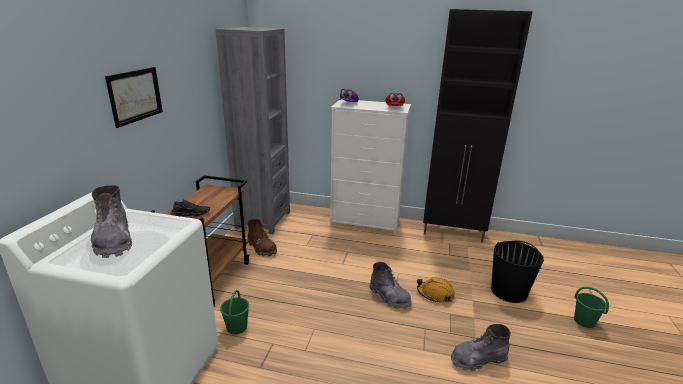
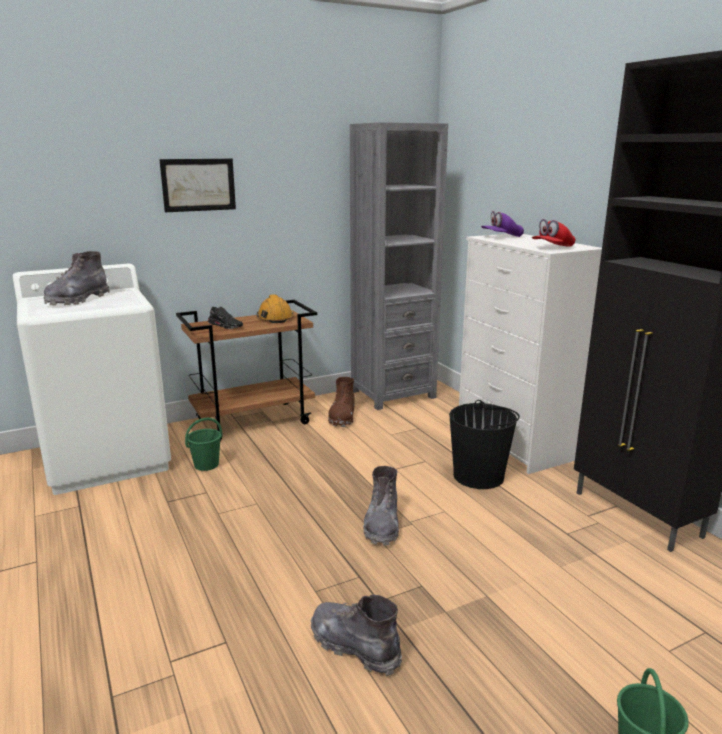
camera: 50 degrees right, 5 degrees down
orange hard hat [417,277,455,303] -> orange hard hat moved to [257,294,293,323]
black bucket [491,241,544,303] -> black bucket moved to [449,400,520,489]

